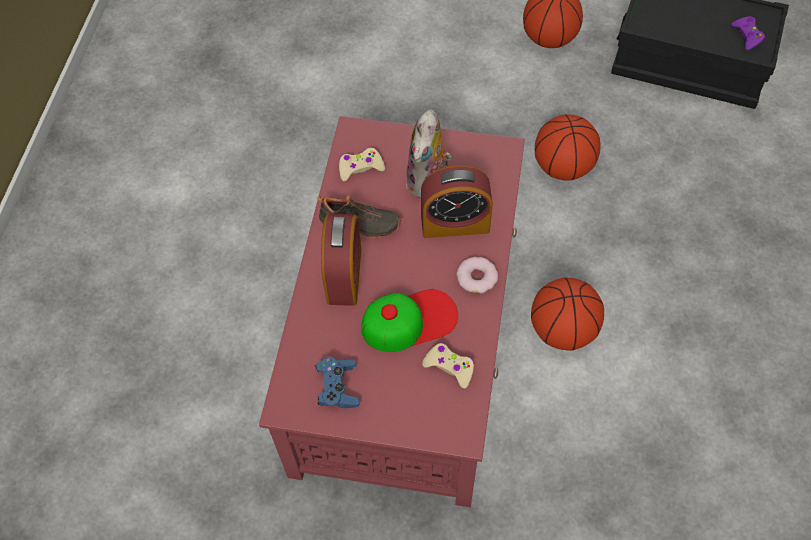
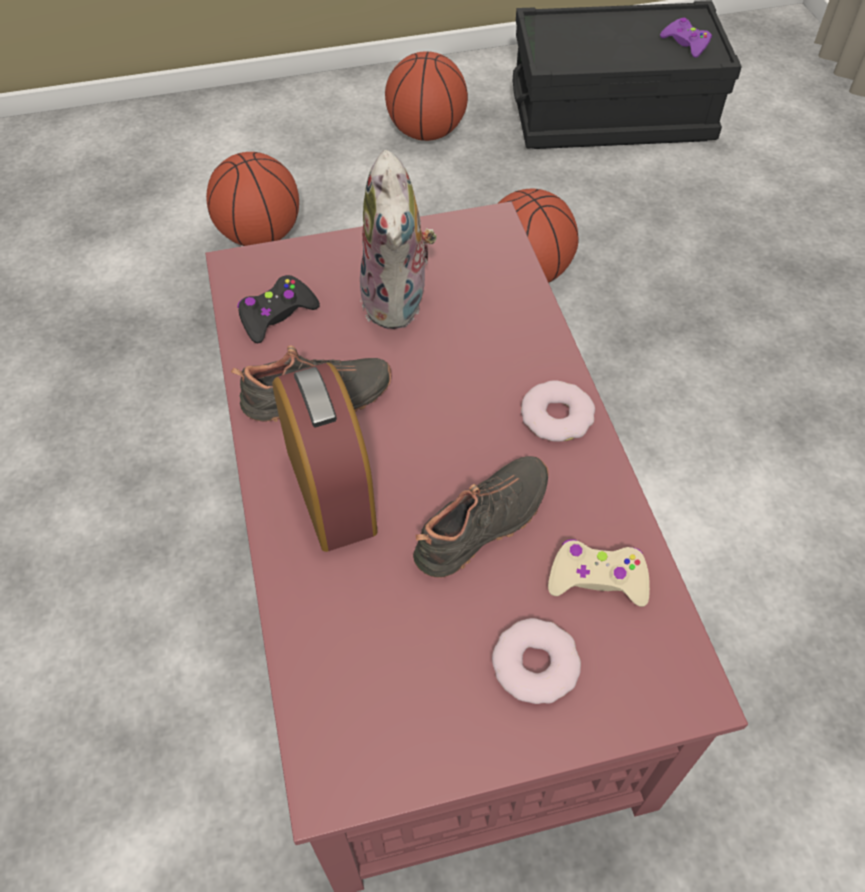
camera: 25 degrees left, 5 degrees down
blue game controller [315,357,360,408] -> none
beige game controller [339,148,385,181] -> black game controller [237,275,320,343]
cap [361,289,458,352] -> black shoe [413,456,549,578]
alarm clock [421,165,493,238] -> none
basketball [531,277,604,351] -> basketball moved to [206,152,299,246]
none -> donut [492,618,581,704]

